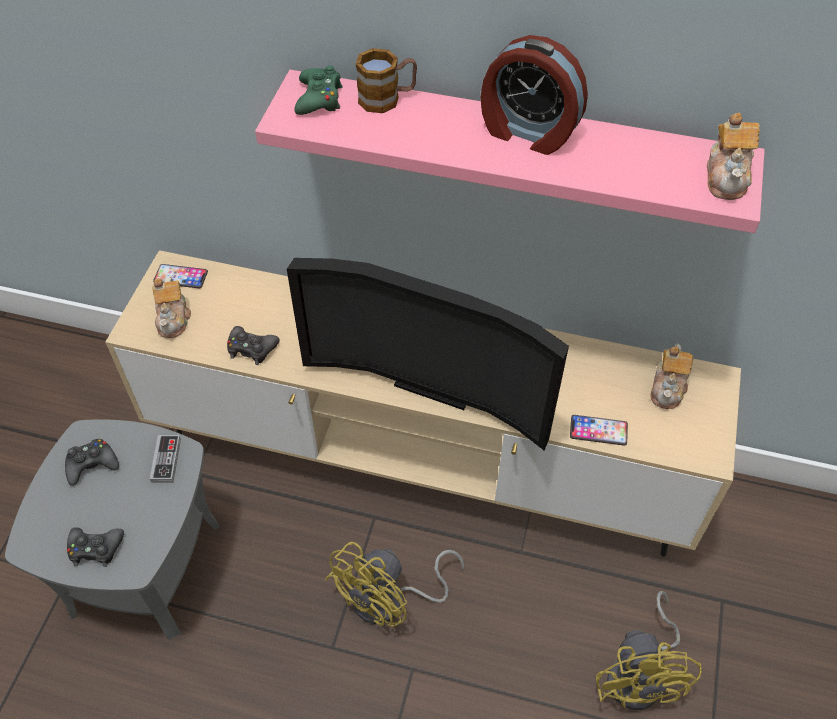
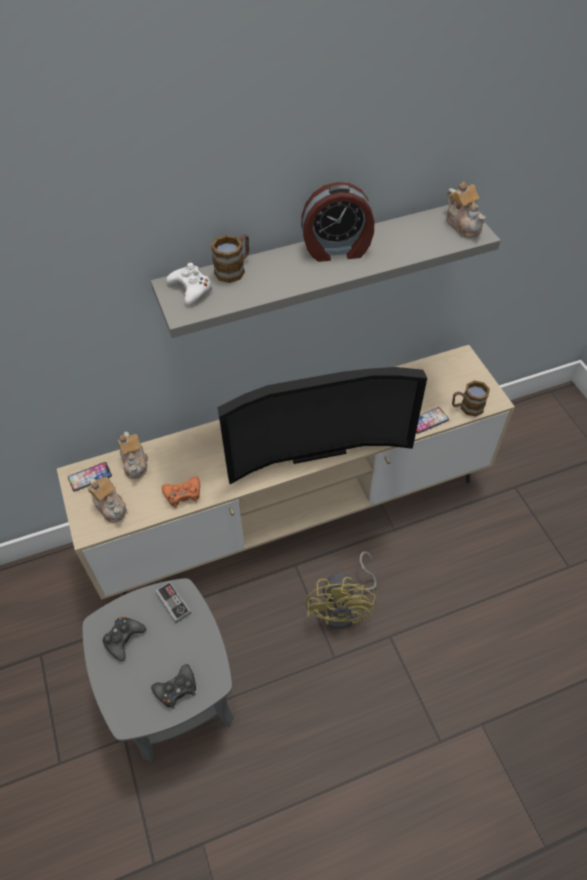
camera: 35 degrees left, 0 degrees up
black game controller [227,326,279,365] -> orange game controller [162,476,200,508]
pink shelf [255,70,765,233] -> grey shelf [151,205,501,338]
green game controller [295,65,342,115] -> white game controller [166,263,212,305]
yellow fan [596,591,702,710] -> none
teapot [650,344,693,409] -> teapot moved to [118,432,148,479]
none -> mug [452,380,490,417]

